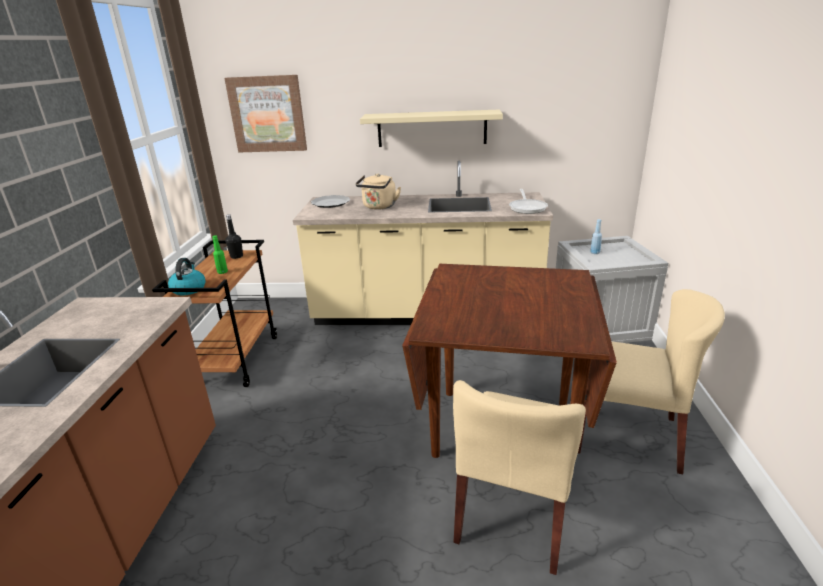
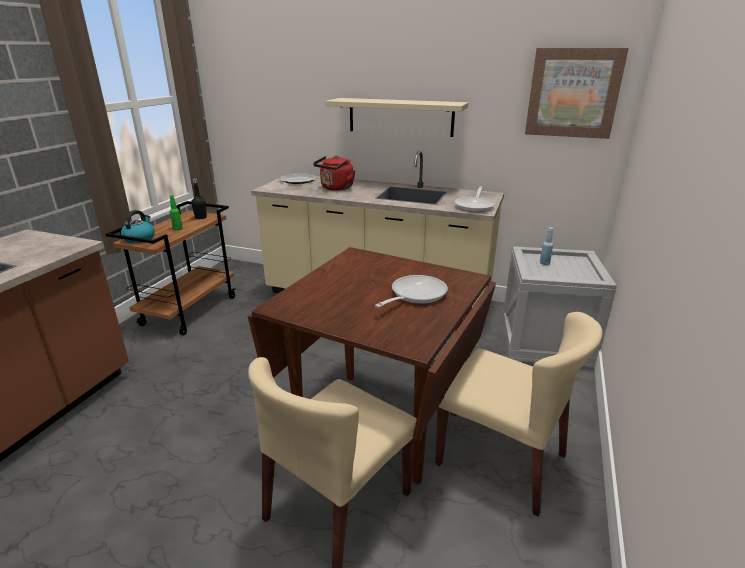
camera: 15 degrees right, 0 degrees up
picture [224,75,307,153] -> picture moved to [525,48,628,139]
beige kettle [356,174,401,210] -> red kettle [313,156,355,191]
none -> frying pan [375,275,448,308]

